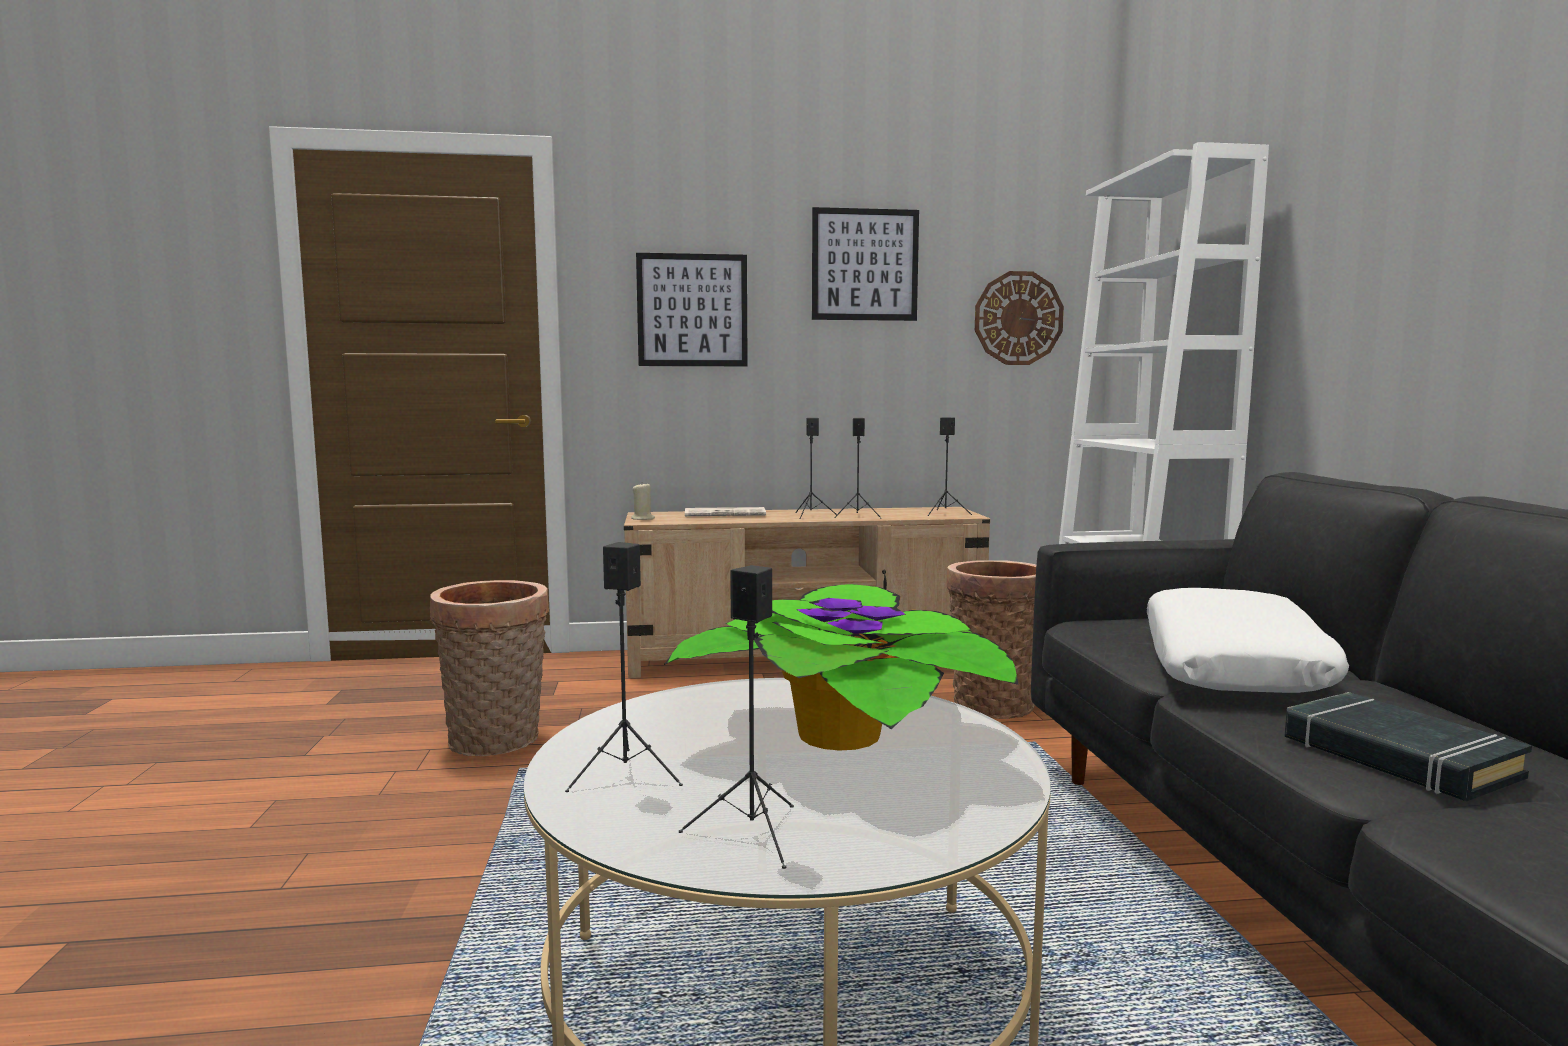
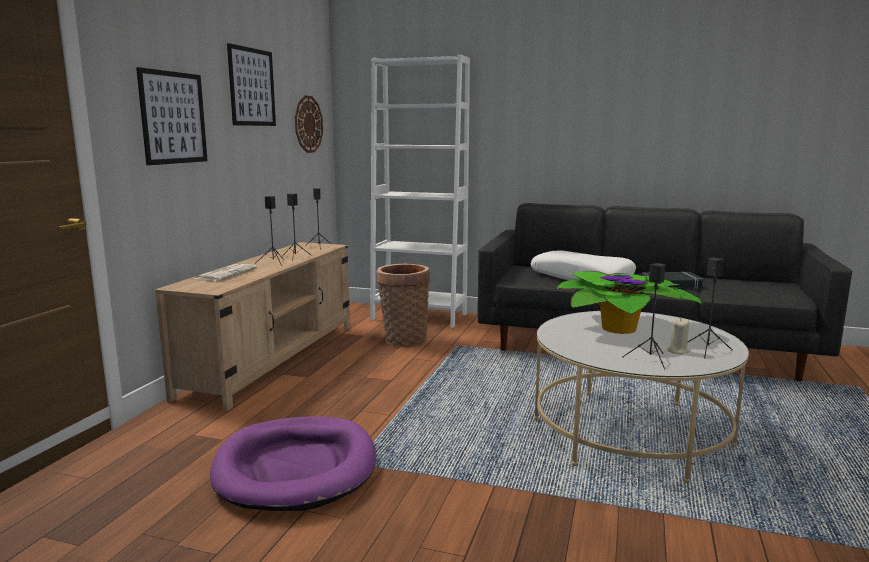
camera: 65 degrees left, 5 degrees up
basket [430,580,549,756] -> purple dog bed [210,416,376,511]
beige candle [631,483,655,520] -> beige candle moved to [667,318,689,354]

